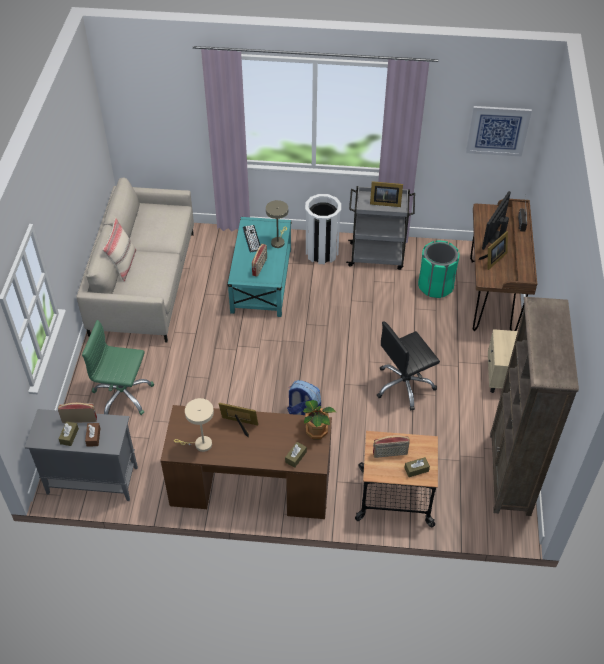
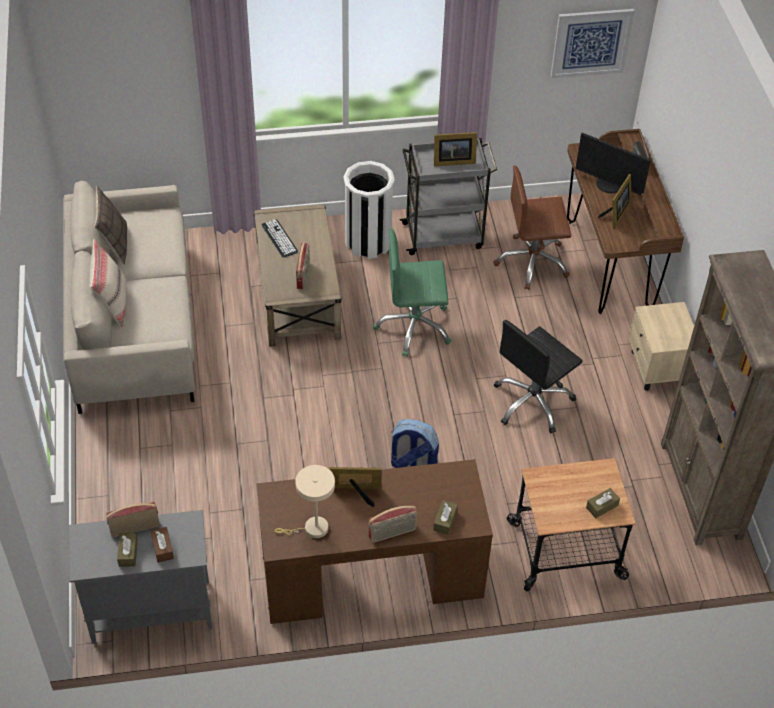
camera: 15 degrees left, 0 degrees up
green office chair [82,320,154,415] -> green office chair moved to [373,228,452,357]
turquoise coffee table [227,217,292,317] -> beige coffee table [253,204,342,347]
beige table lamp [266,200,288,248] -> none
potted plant [303,400,336,439] -> none
radio [373,435,410,458] -> radio moved to [368,505,417,543]
green trash can [418,240,459,298] -> brown office chair [493,166,571,290]
monitor [482,191,511,250] -> monitor turned 75 degrees counterclockwise [576,133,651,196]
none -> pillow [95,185,127,265]

